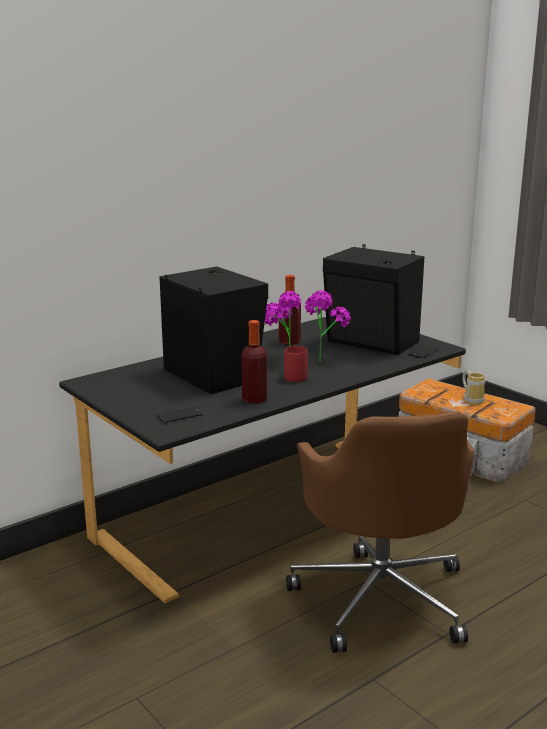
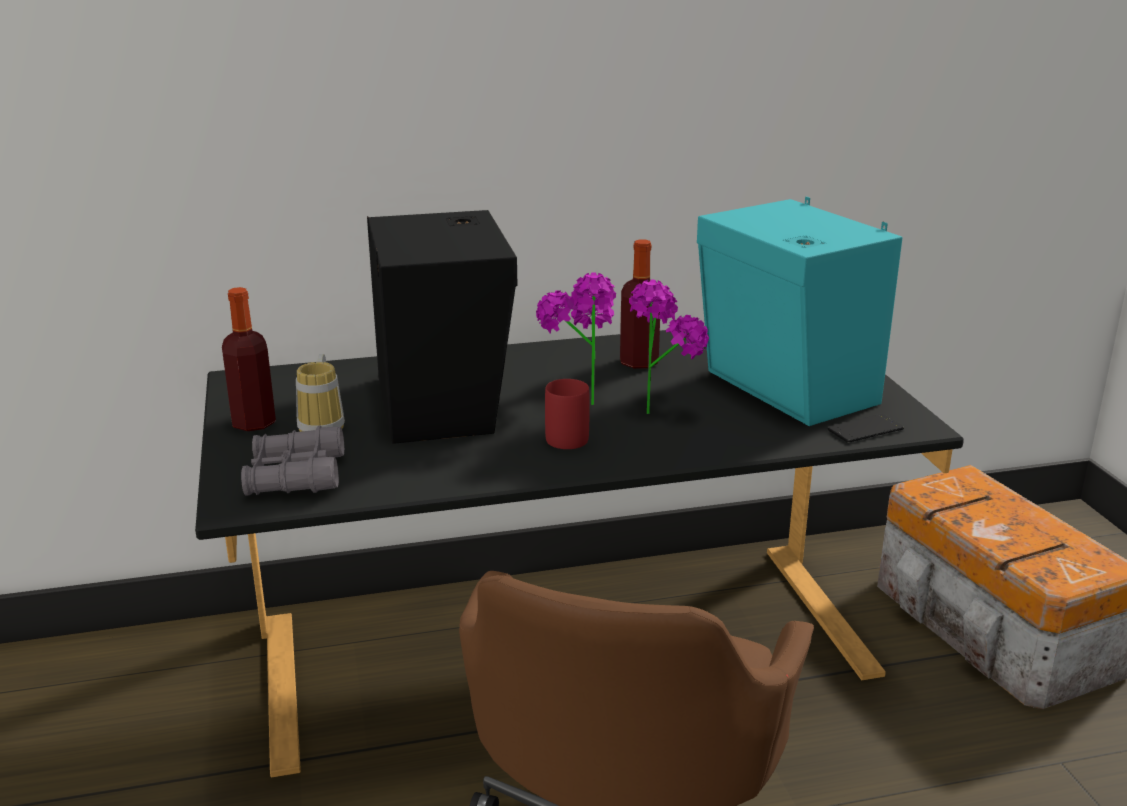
camera: 25 degrees right, 5 degrees up
phone [156,407,203,423] -> grey binoculars [241,426,344,496]
bottle [242,320,267,404] -> bottle moved to [222,287,276,431]
black speaker [323,244,424,355] -> turquoise speaker [697,196,902,426]
mug [463,370,485,405] -> mug moved to [296,354,345,432]

